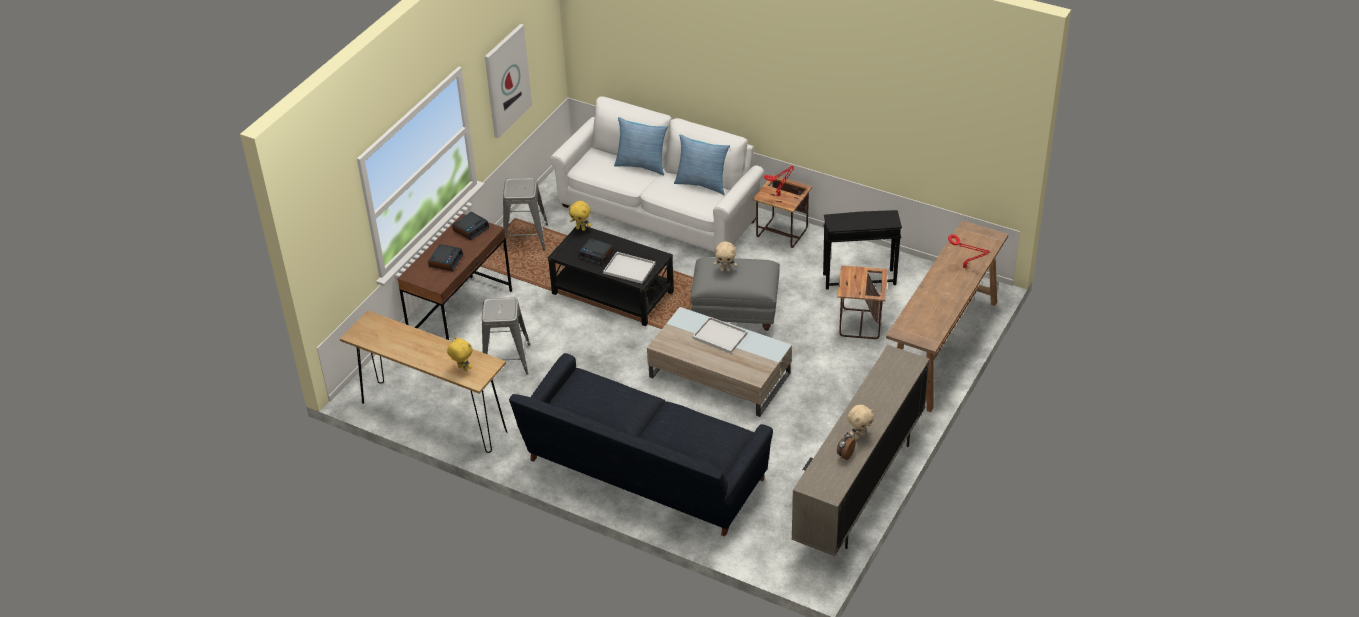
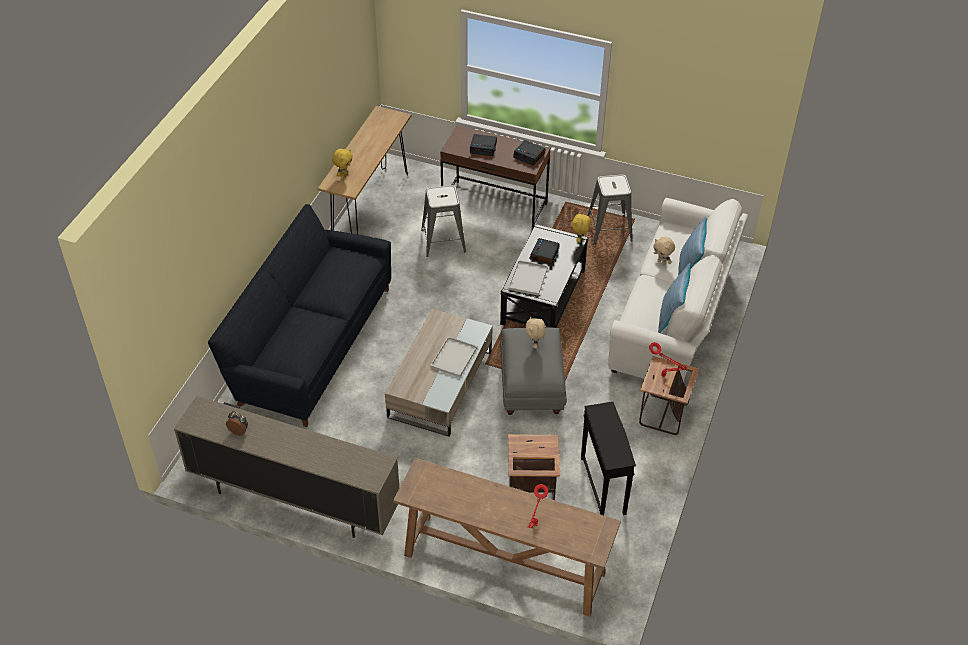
camera: 80 degrees right, 5 degrees up
picture [485,24,532,138] -> none
beige plush toy [847,405,874,439] -> beige plush toy moved to [653,237,675,266]

